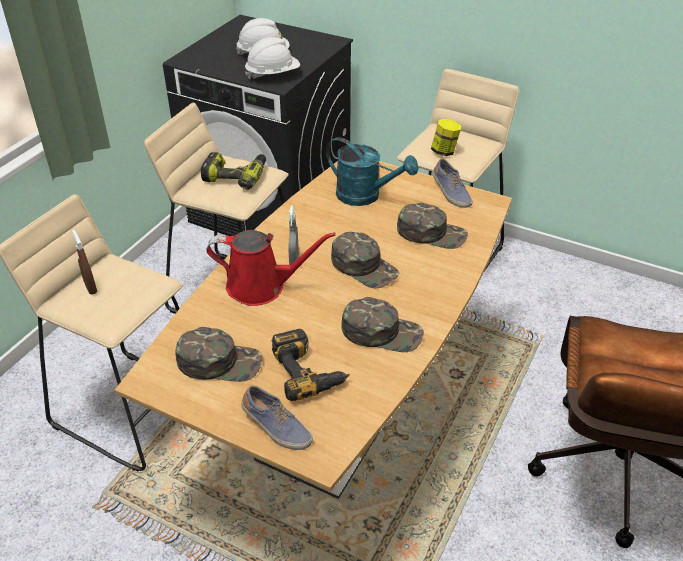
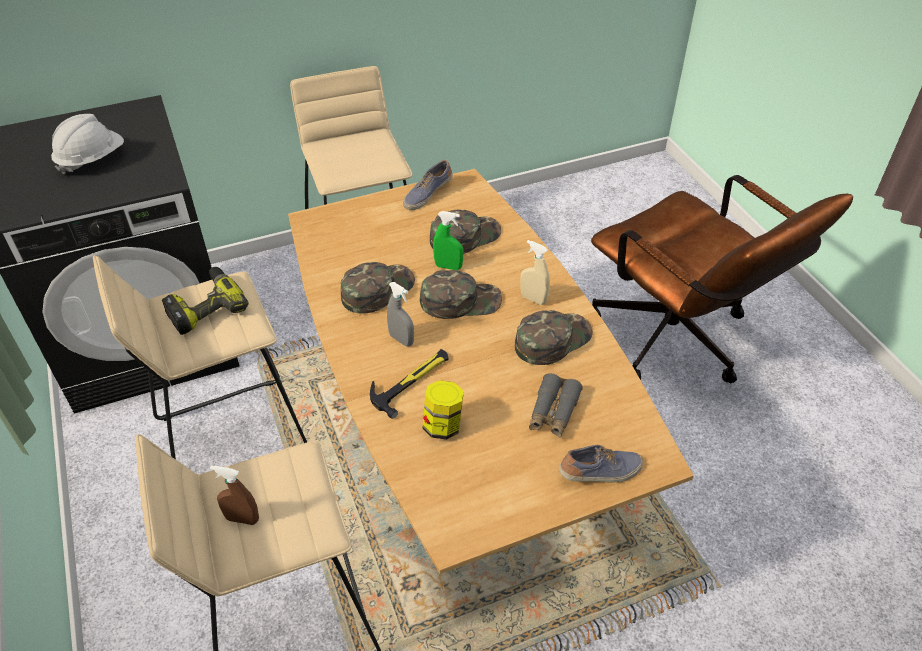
camera: 50 degrees left, 5 degrees up
green cap [176,327,263,382] -> green cap moved to [341,262,415,313]
red watering can [206,230,336,306] -> hammer [370,349,448,419]
white hard hat [245,37,300,80] -> none
power drill [271,329,350,401] -> grey binoculars [529,373,583,438]
turquoise watering can [326,137,418,206] -> none
jar [431,119,461,156] -> jar moved to [422,380,464,440]
shoe [433,158,473,208] -> shoe turned 120 degrees clockwise [403,160,453,210]
none -> green spray bottle [433,211,464,270]
none -> beige spray bottle [520,240,550,305]

